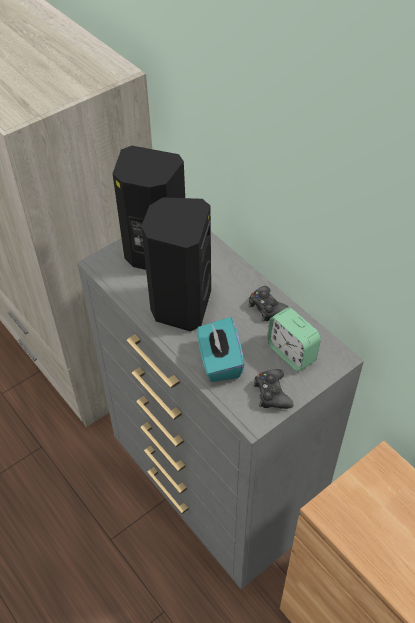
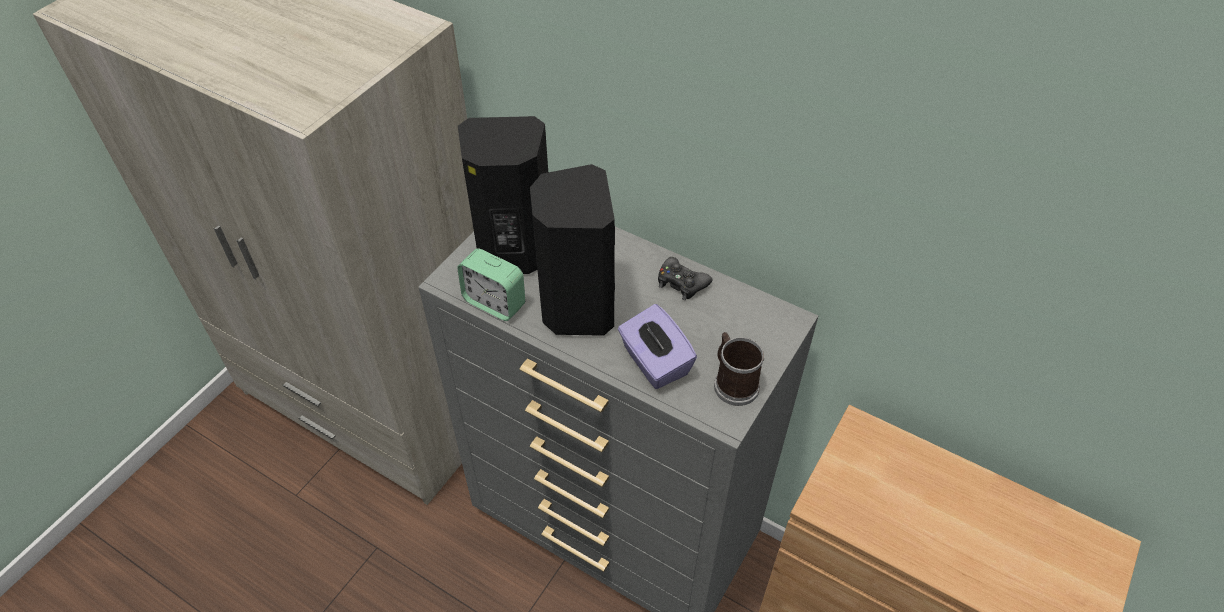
camera: 20 degrees left, 0 degrees up
turquoise tissue box [197,317,245,382] -> purple tissue box [618,304,697,389]
black game controller [253,369,294,409] -> mug [714,332,764,406]
alarm clock [267,307,321,371] -> alarm clock moved to [457,248,525,321]

